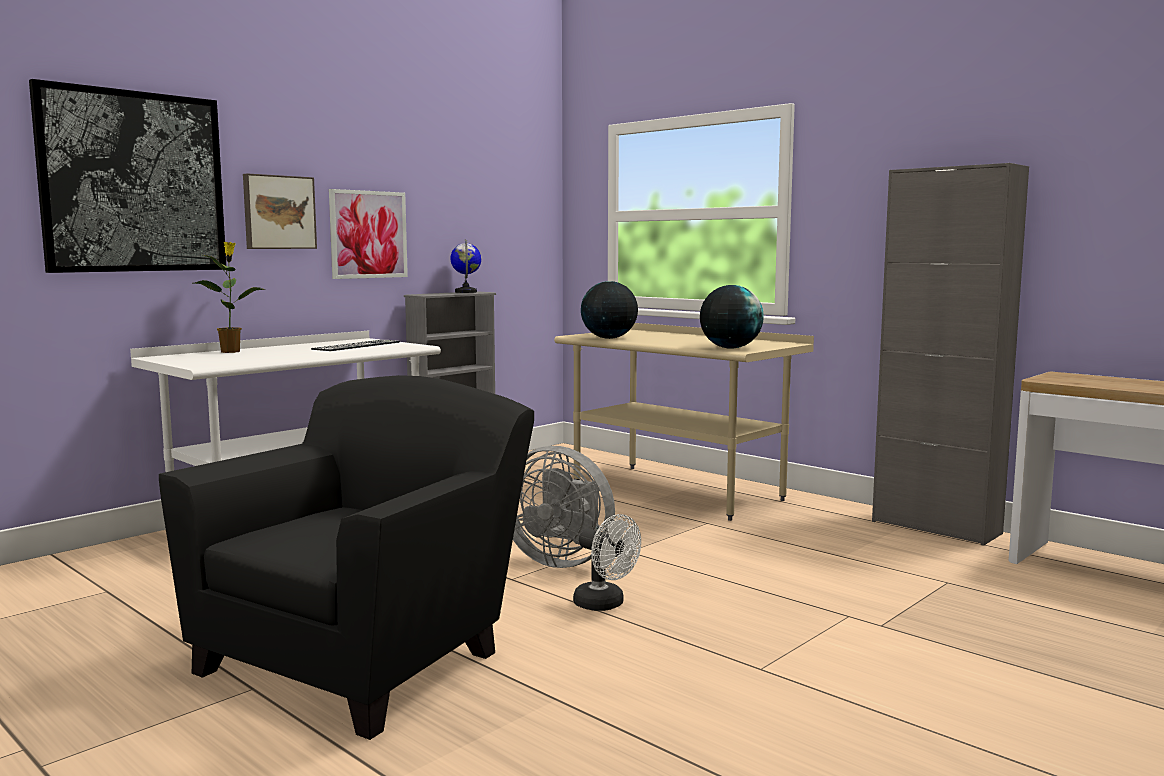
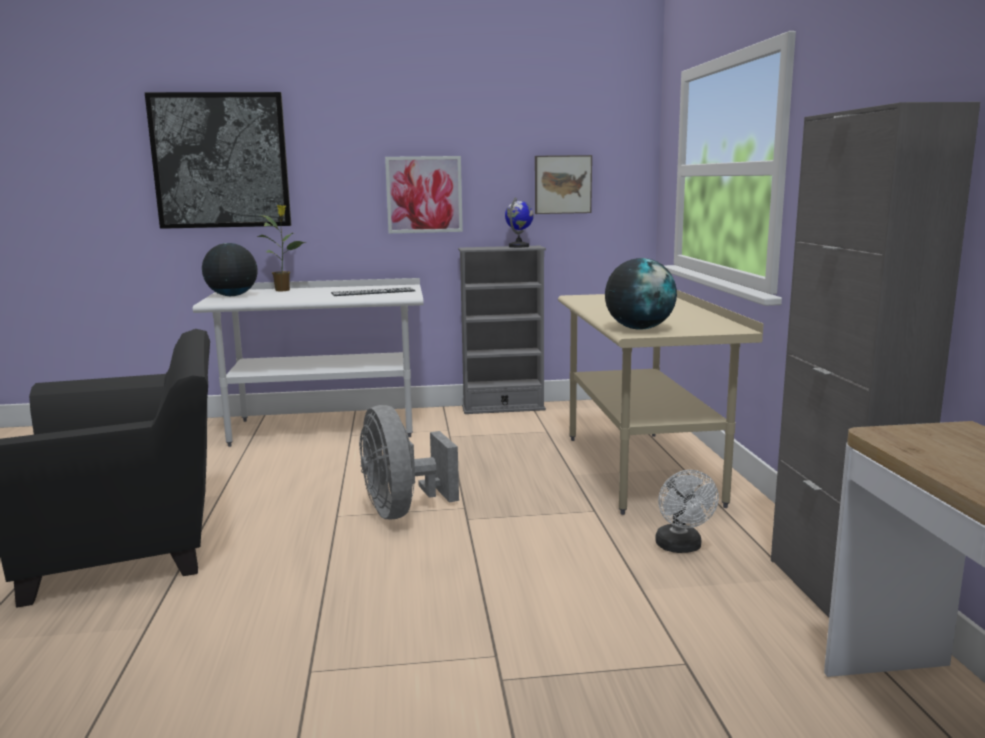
camera: 40 degrees right, 5 degrees up
picture [243,173,317,249] -> picture moved to [535,155,592,214]
white fan [573,514,641,611] -> white fan moved to [656,470,719,553]
globe [581,281,638,339] -> globe moved to [202,243,257,296]

